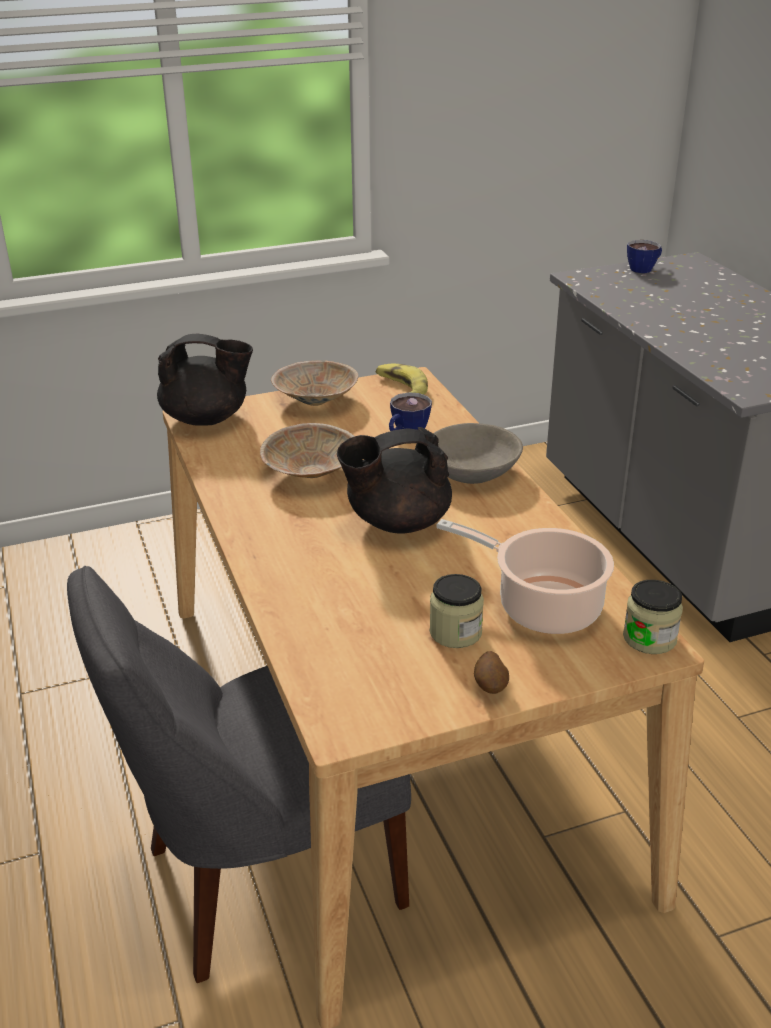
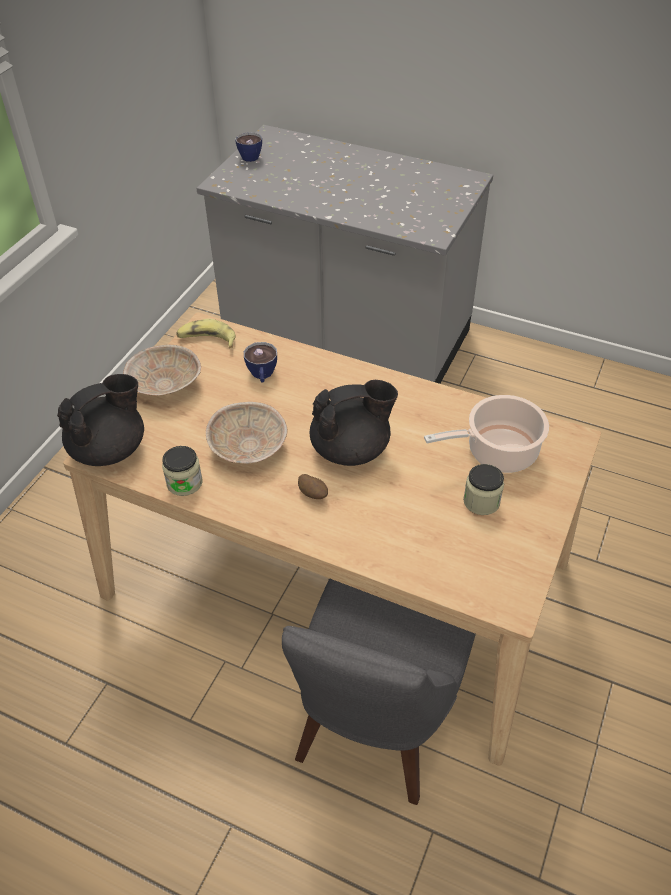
camera: 45 degrees left, 15 degrees up
black teapot [337,427,452,534] -> black teapot turned 135 degrees counterclockwise [310,380,398,466]
grey bowl [433,423,523,484] -> none
potato [474,651,509,694] -> potato moved to [298,474,328,499]
jar [623,580,683,654] -> jar moved to [162,446,203,496]

